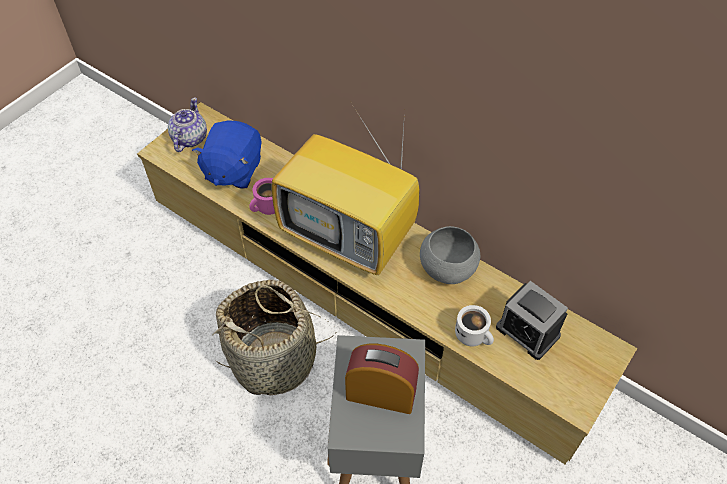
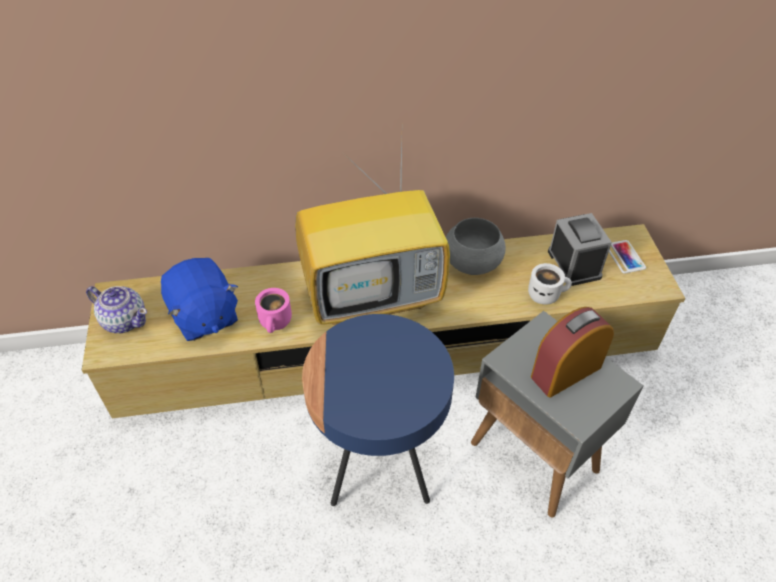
camera: 45 degrees left, 5 degrees down
teapot [168,97,207,152] -> teapot turned 150 degrees clockwise [86,286,147,333]
basket [211,279,337,395] -> blue side table [302,314,454,506]
alarm clock [496,281,568,360] -> alarm clock turned 105 degrees counterclockwise [548,213,612,286]
none -> phone [609,240,646,274]

